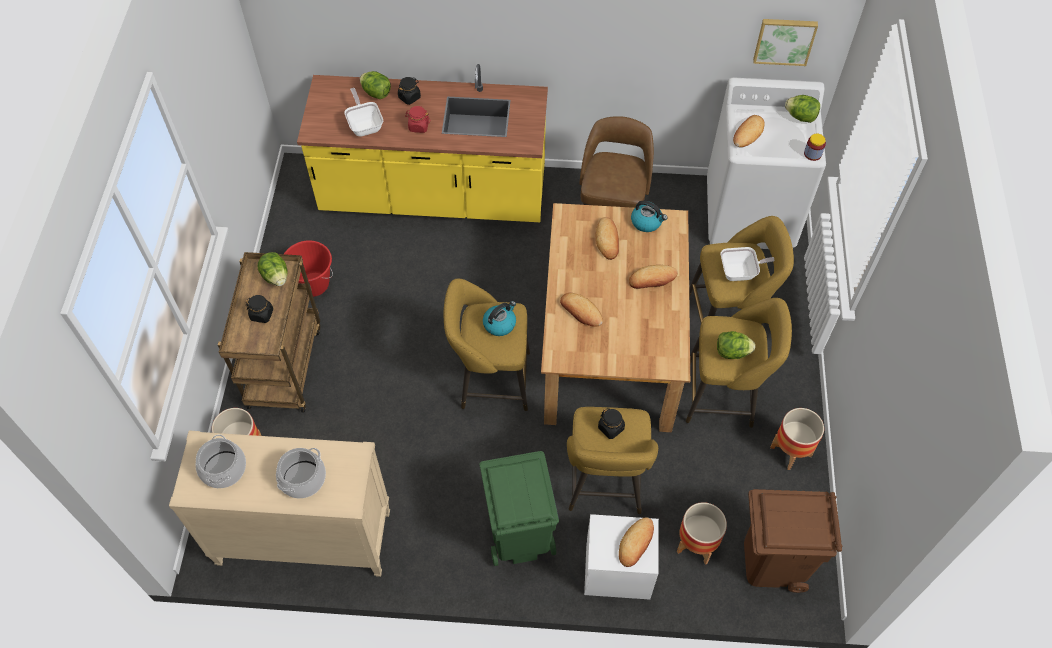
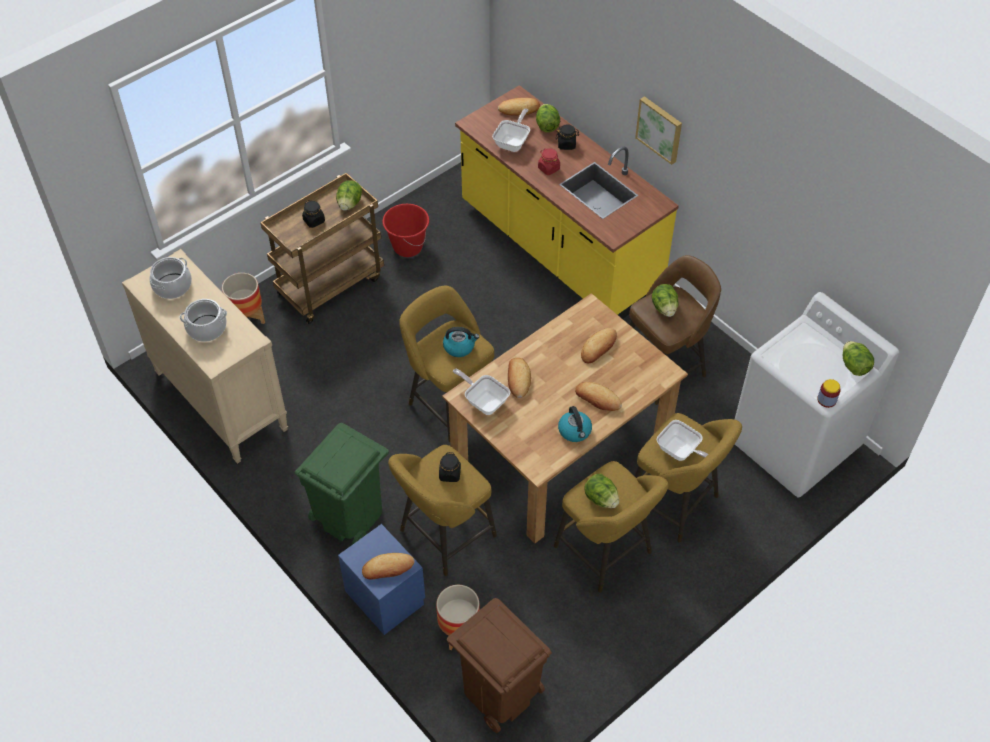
camera: 45 degrees right, 5 degrees down
white nightstand [584,514,659,600] -> blue nightstand [338,524,425,635]
kettle [631,201,668,232] -> kettle moved to [558,406,592,442]
bread [733,115,765,147] -> bread moved to [498,98,540,116]
picture [753,19,818,66] -> picture moved to [635,96,682,165]
planter [770,408,824,470] -> none
none -> frying pan [453,369,510,415]
none -> lettuce [652,284,678,317]

